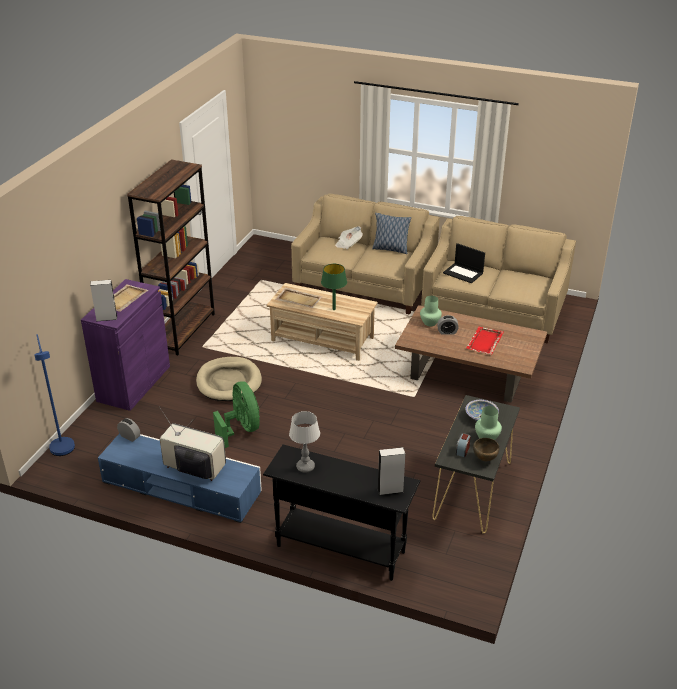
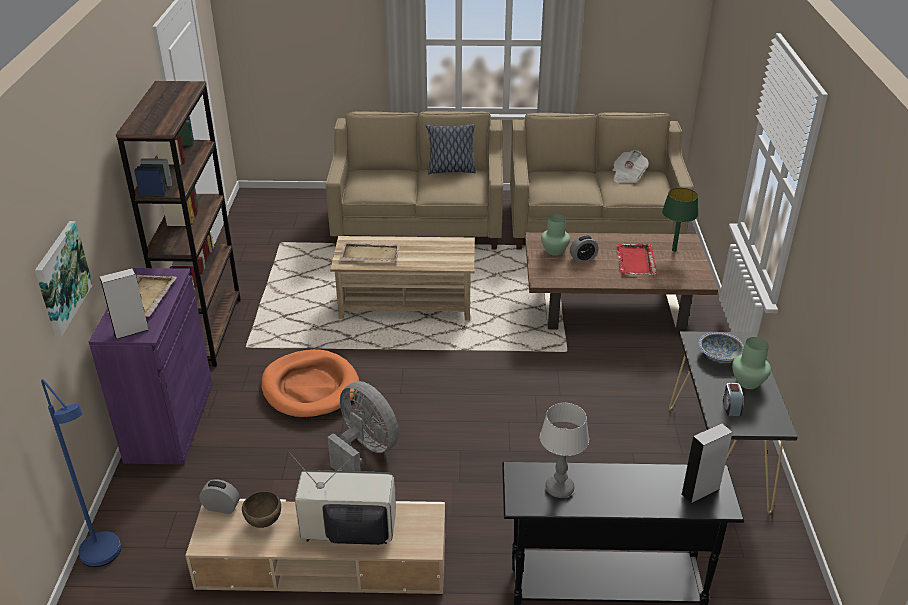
camera: 20 degrees left, 0 degrees up
blue tv stand [98,434,262,523] -> beige tv stand [185,499,445,595]
beige dog bed [196,357,262,401] -> orange dog bed [261,349,359,418]
green fan [213,381,260,448] -> grey fan [327,381,399,471]
green table lamp [321,264,347,310] -> green table lamp moved to [662,188,698,252]
newspaper [335,226,363,249] -> newspaper moved to [613,150,649,183]
laptop [443,243,485,283] -> none
brown bowl [473,438,499,461] -> brown bowl moved to [242,491,281,528]
none -> picture [35,221,93,337]

